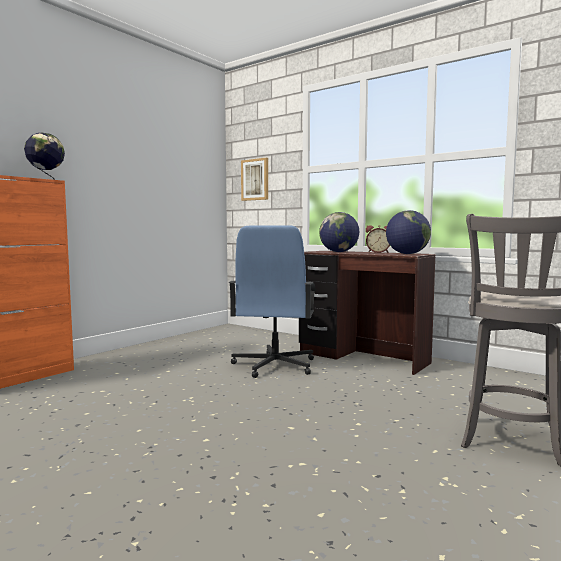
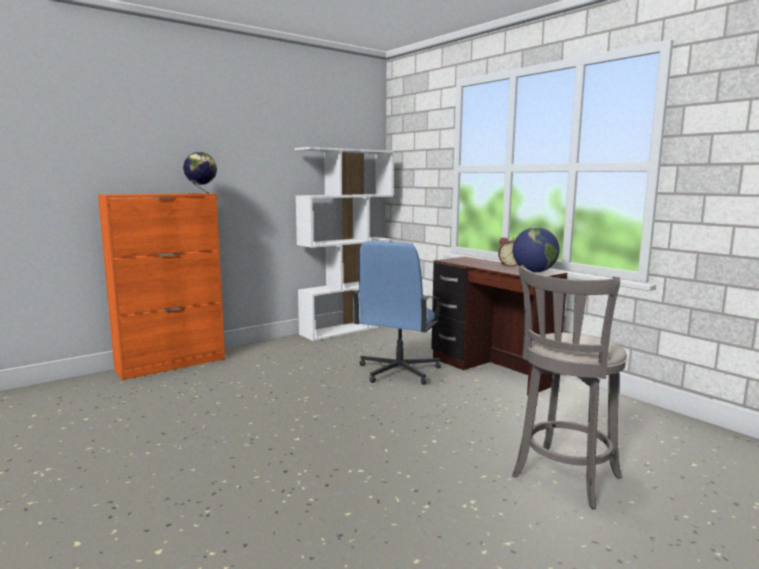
camera: 15 degrees right, 5 degrees up
picture [241,158,268,201] -> none
globe [319,212,359,252] -> none
none -> white bookcase [294,147,394,341]

